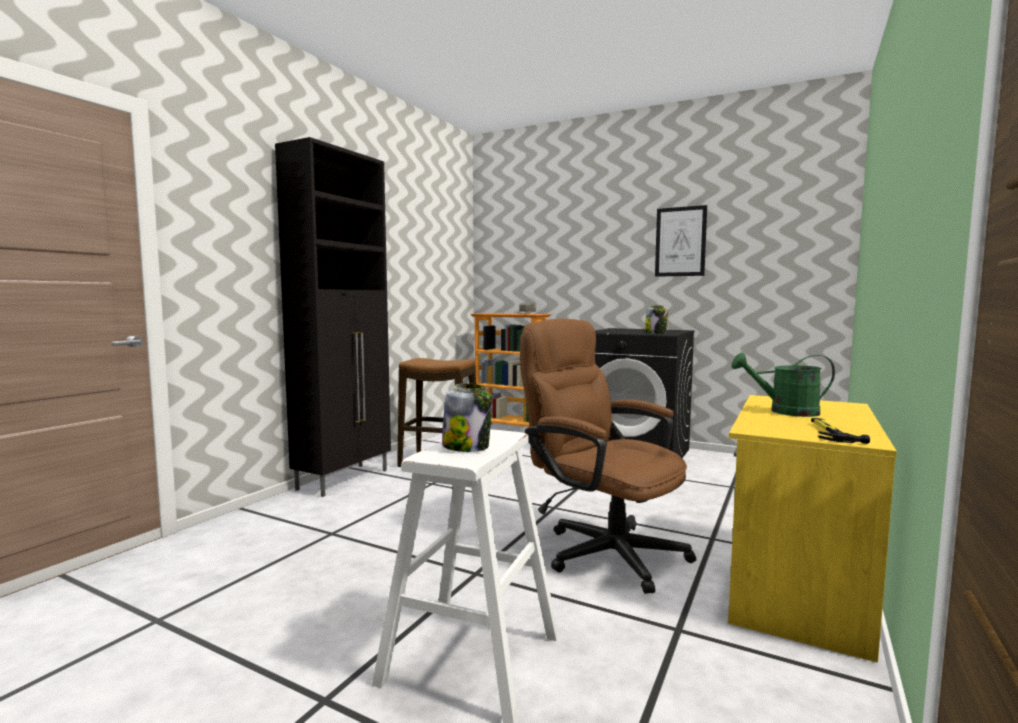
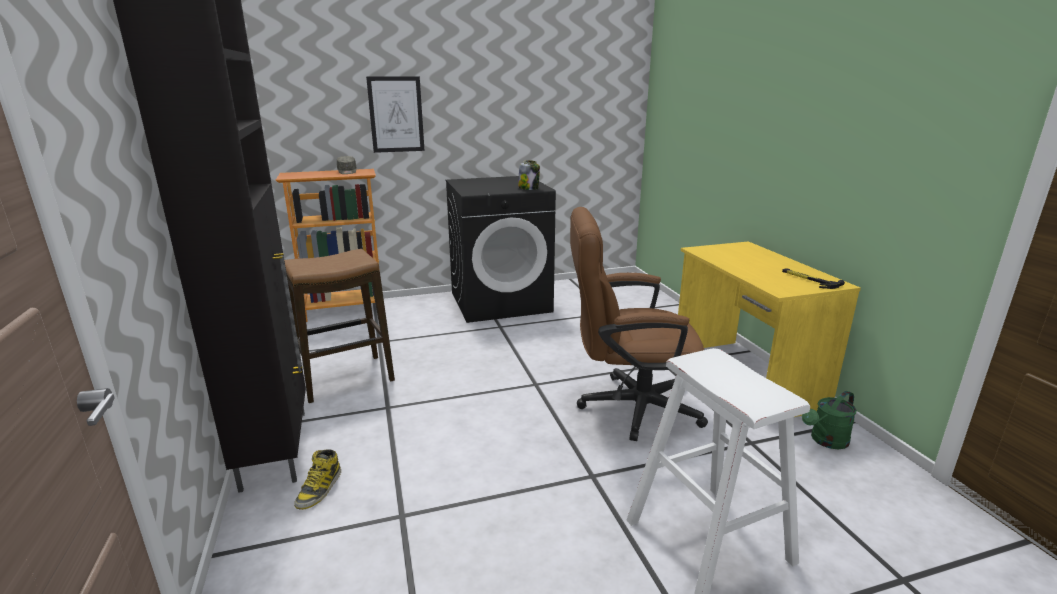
camera: 45 degrees left, 15 degrees up
jar [442,383,492,452] -> none
picture [655,205,707,277] -> picture moved to [366,76,425,153]
green watering can [732,353,835,417] -> green watering can moved to [802,391,857,449]
none -> boot [294,449,341,510]

